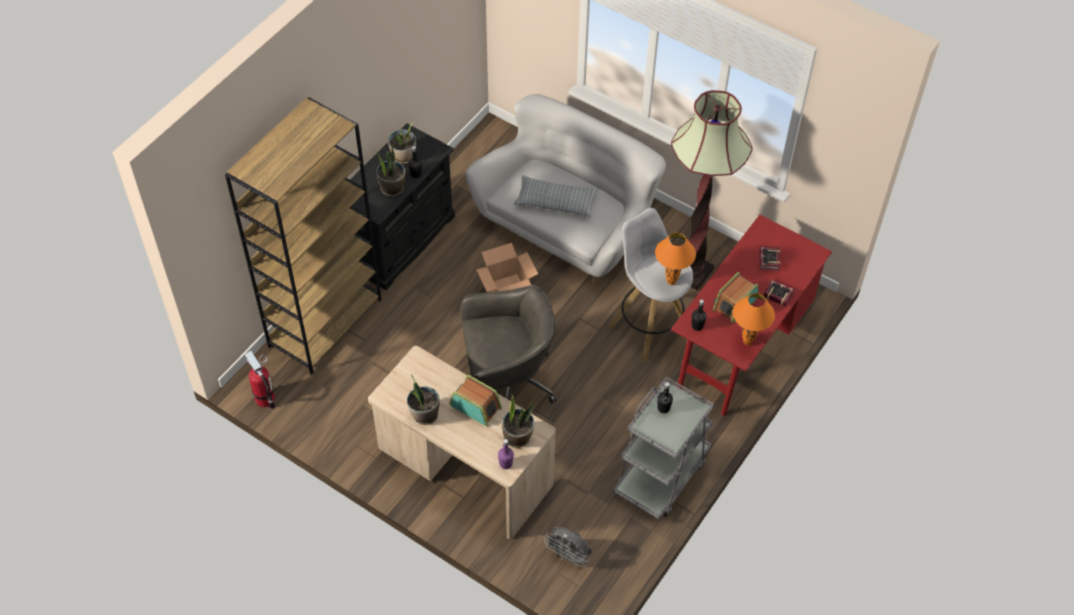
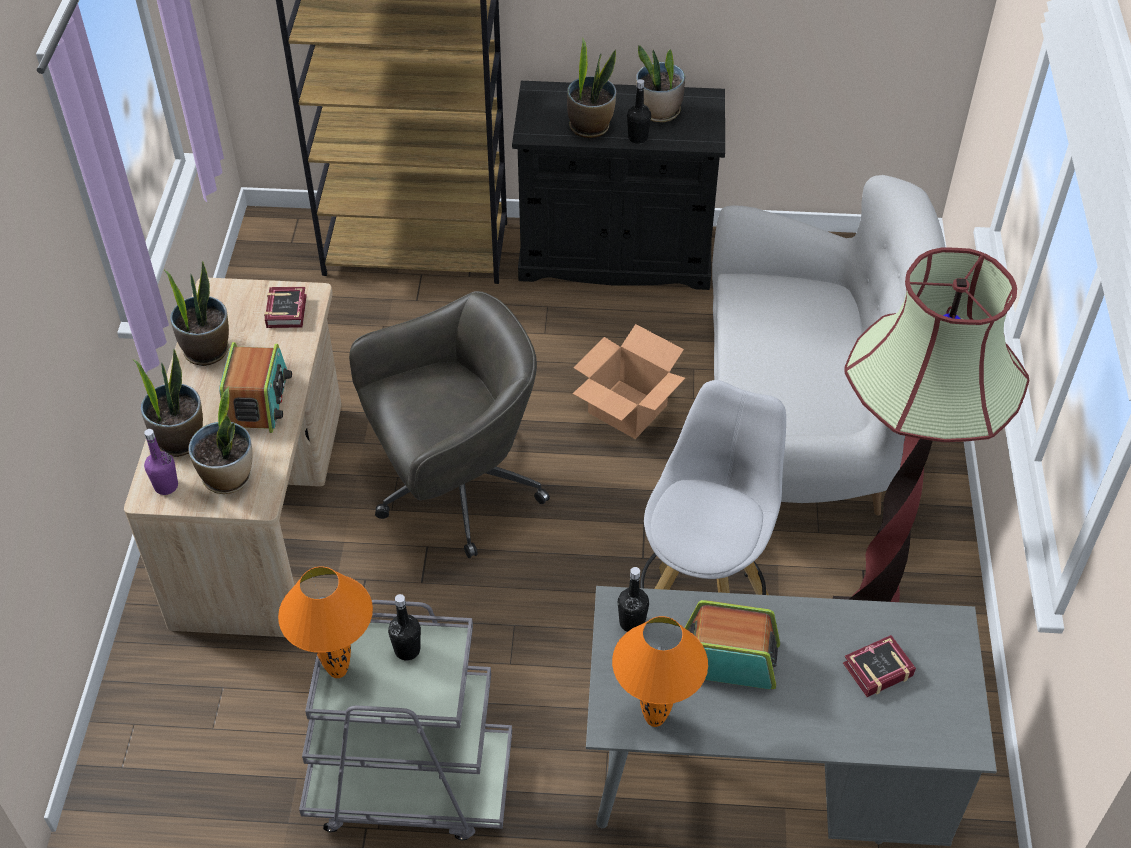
camera: 60 degrees right, 5 degrees down
fire extinguisher [245,351,275,409] -> none
grey office chair [461,285,556,403] -> grey office chair turned 75 degrees counterclockwise [349,291,550,558]
pillow [514,176,599,217] -> none
grey fan [544,527,591,568] -> none
orange table lamp [655,233,696,285] -> orange table lamp moved to [278,567,373,678]
red desk [671,215,832,416] -> grey desk [586,586,997,846]
book [763,279,795,307] -> book moved to [264,287,307,328]
none -> potted plant [133,349,203,457]

